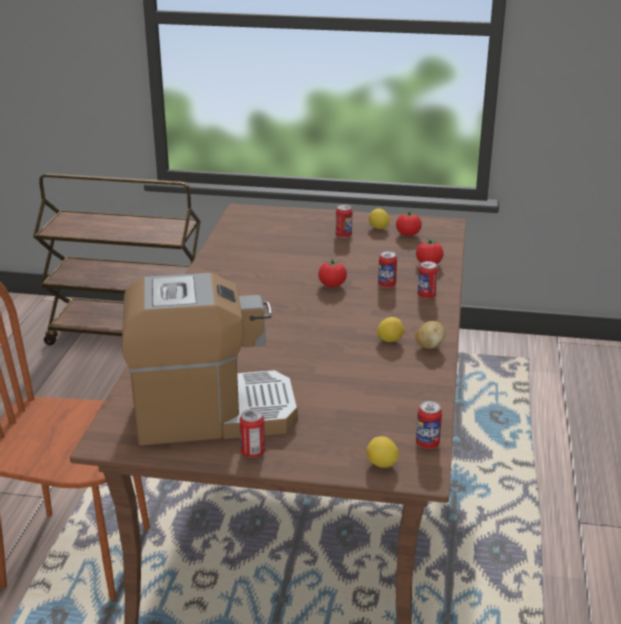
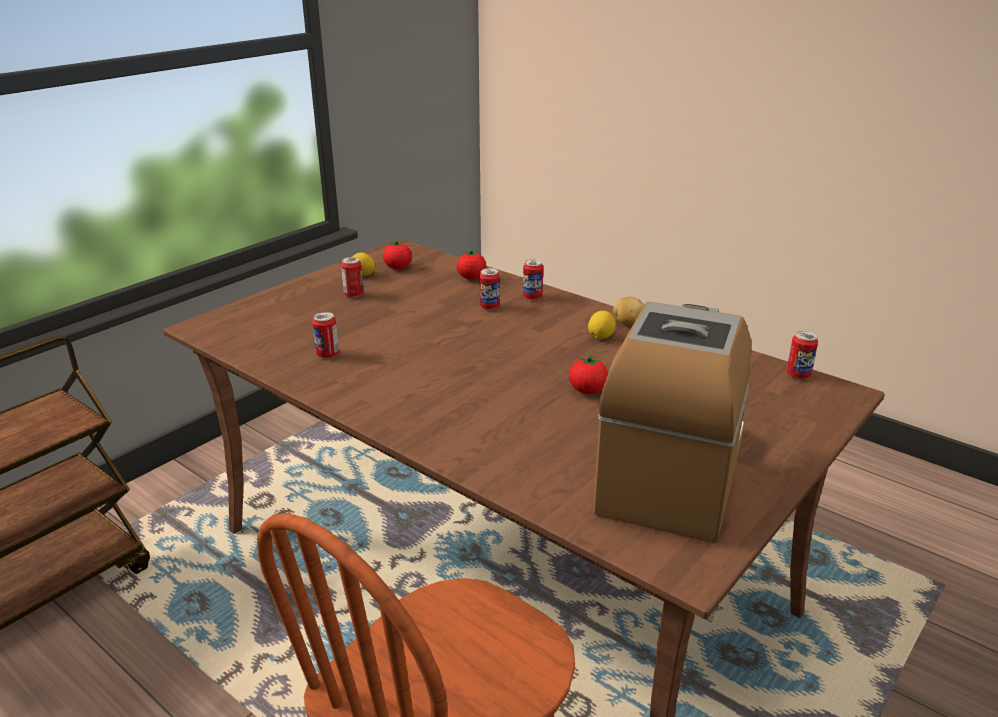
camera: 60 degrees left, 0 degrees up
can [240,409,265,458] -> can moved to [312,312,339,359]
tomato [318,258,347,287] -> tomato moved to [569,354,608,394]
lemon [366,436,399,468] -> none

